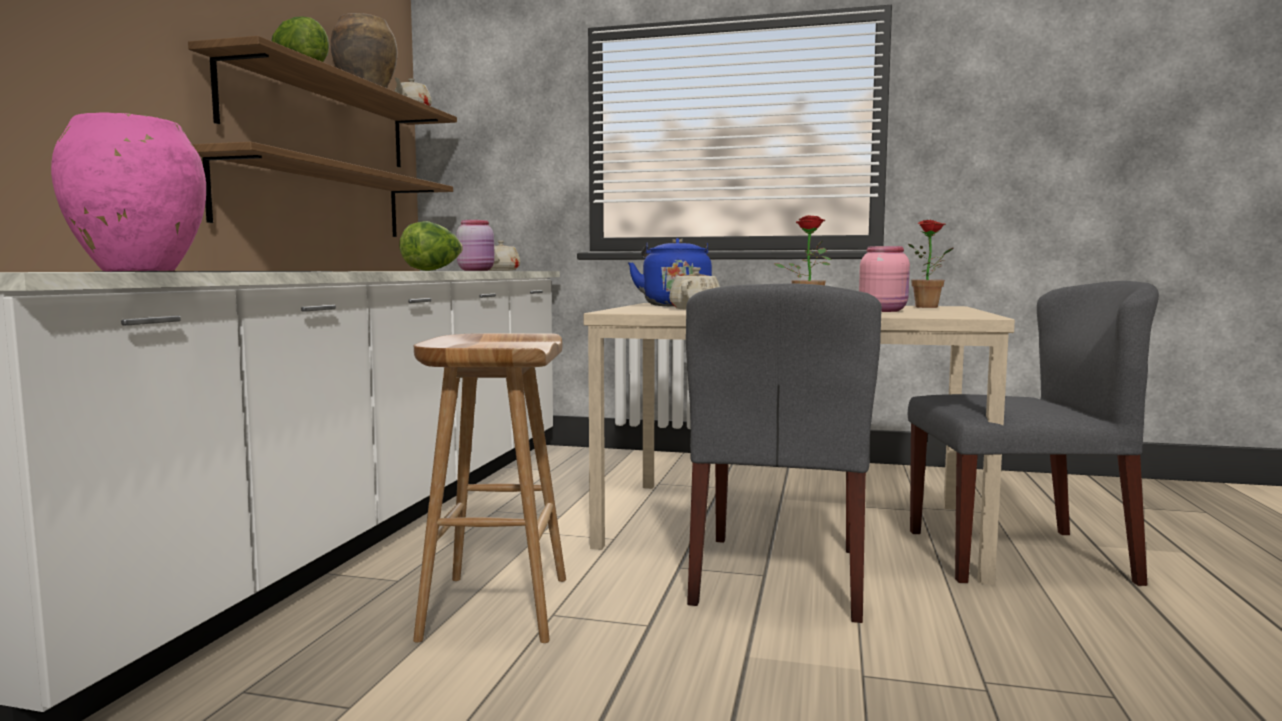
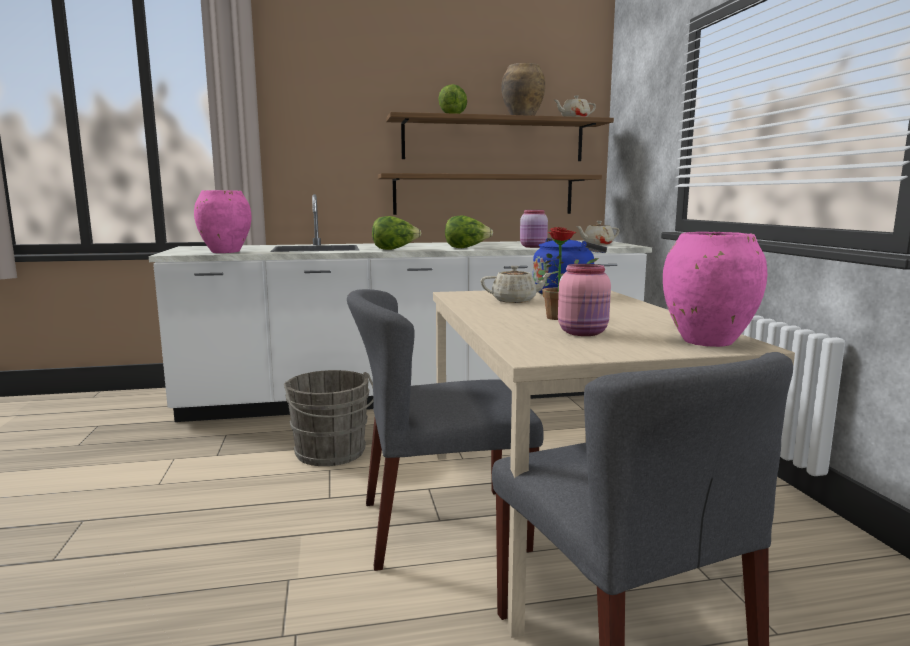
camera: 65 degrees right, 5 degrees up
brown stool [413,333,566,643] -> grey bucket [284,370,373,466]
potted plant [908,220,953,308] -> pink vase [663,232,767,347]
none -> lettuce [372,216,421,250]

